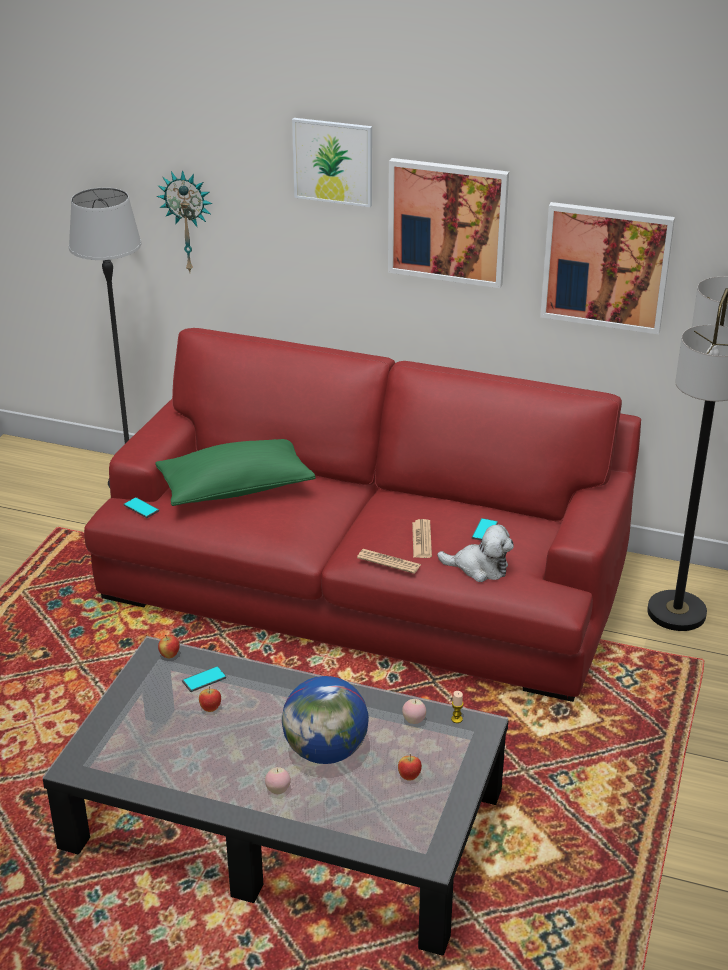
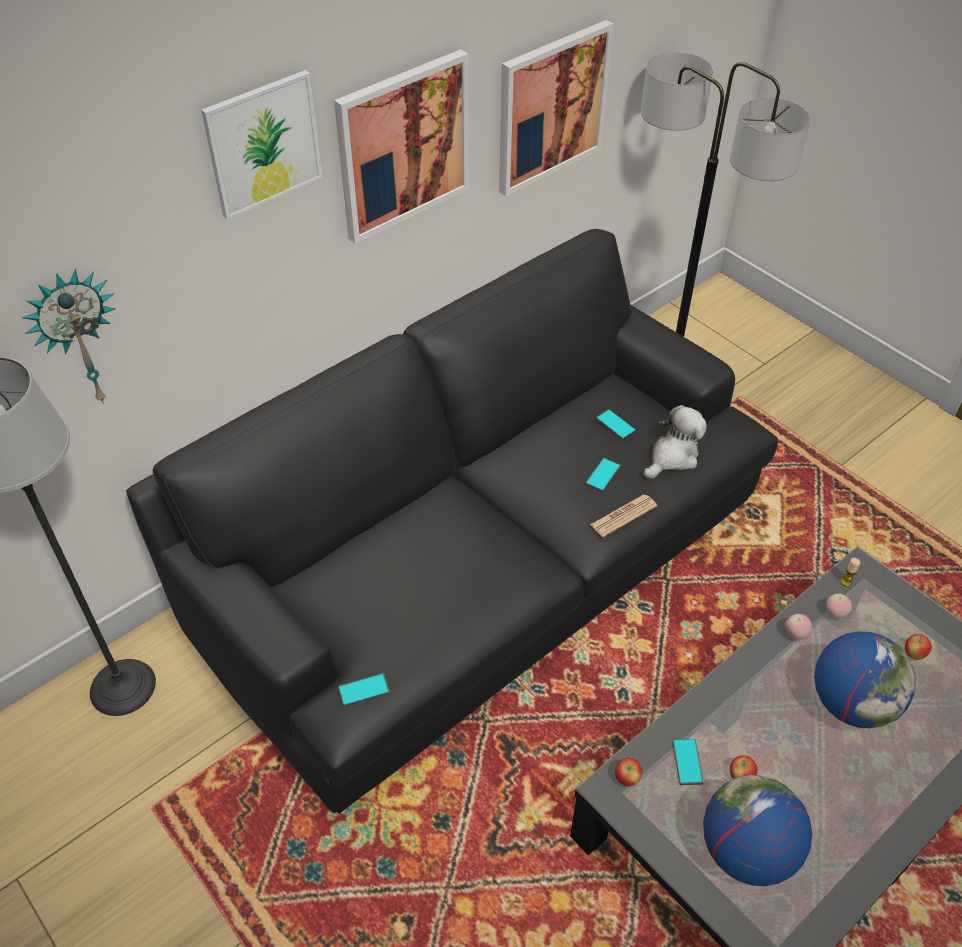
camera: 60 degrees left, 15 degrees up
red sofa [84,328,641,702] -> black sofa [126,229,778,814]
green pillow [155,439,315,506] -> none
apple [265,767,291,794] -> apple moved to [785,614,812,640]
newspaper [412,519,432,558] -> phone [586,458,621,492]
none -> globe [703,775,812,886]

